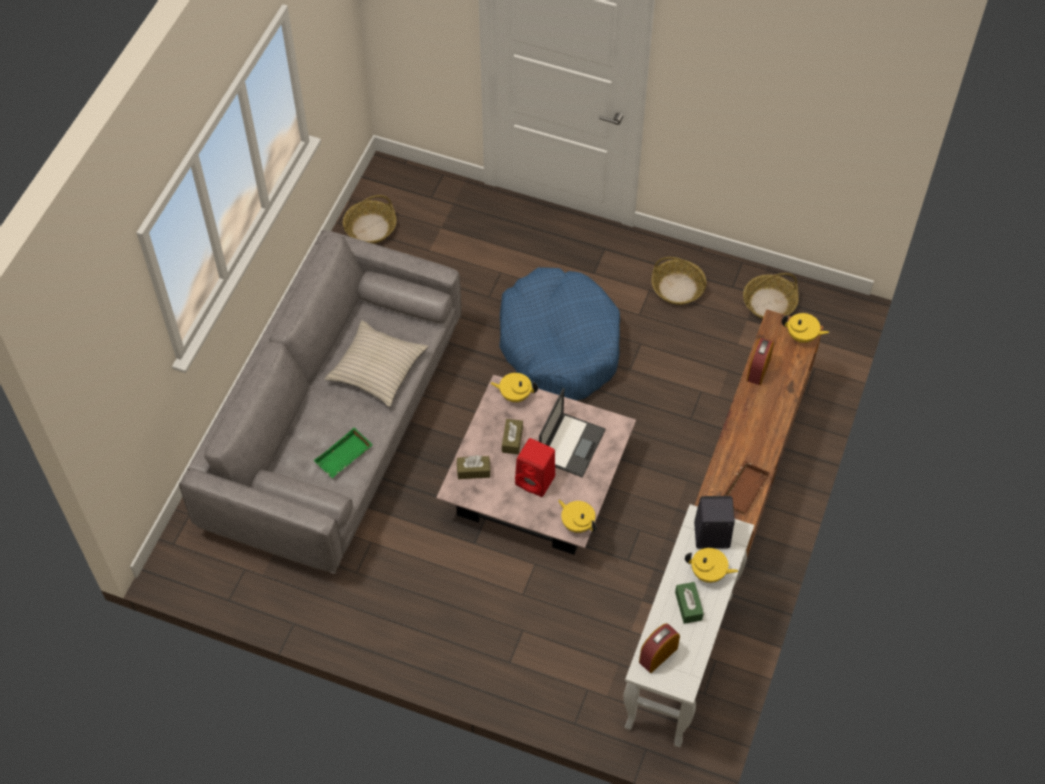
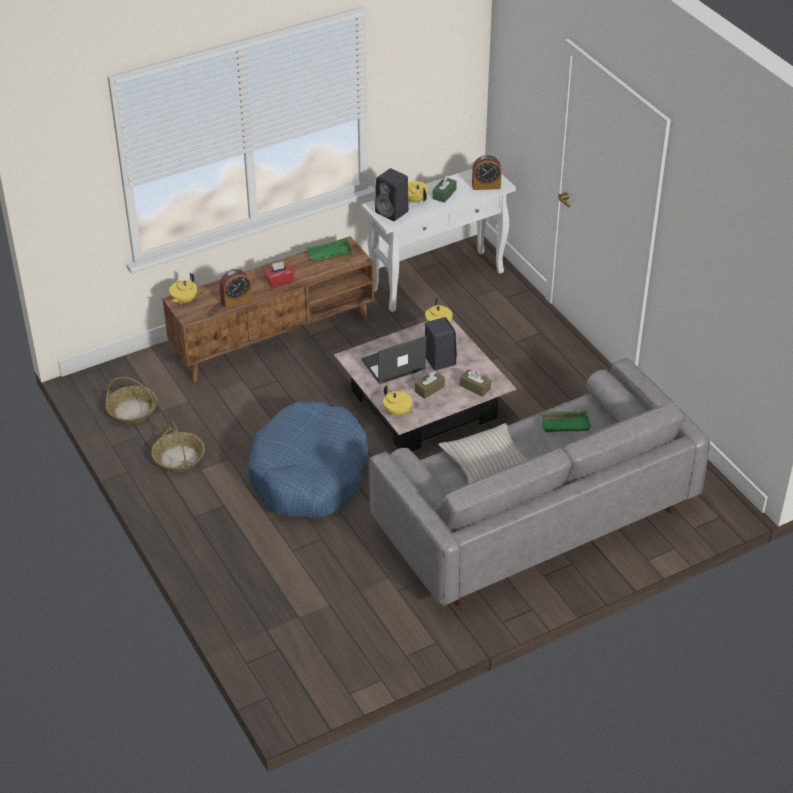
camera: 140 degrees left, 15 degrees down
basket [343,195,396,244] -> none
red speaker [515,438,555,497] -> black speaker [425,317,457,370]
brown tray [723,460,770,514] -> green tray [306,238,354,262]
yellow teapot [782,313,829,343] -> yellow teapot turned 120 degrees counterclockwise [169,273,197,305]
none -> red tissue box [264,261,295,287]

